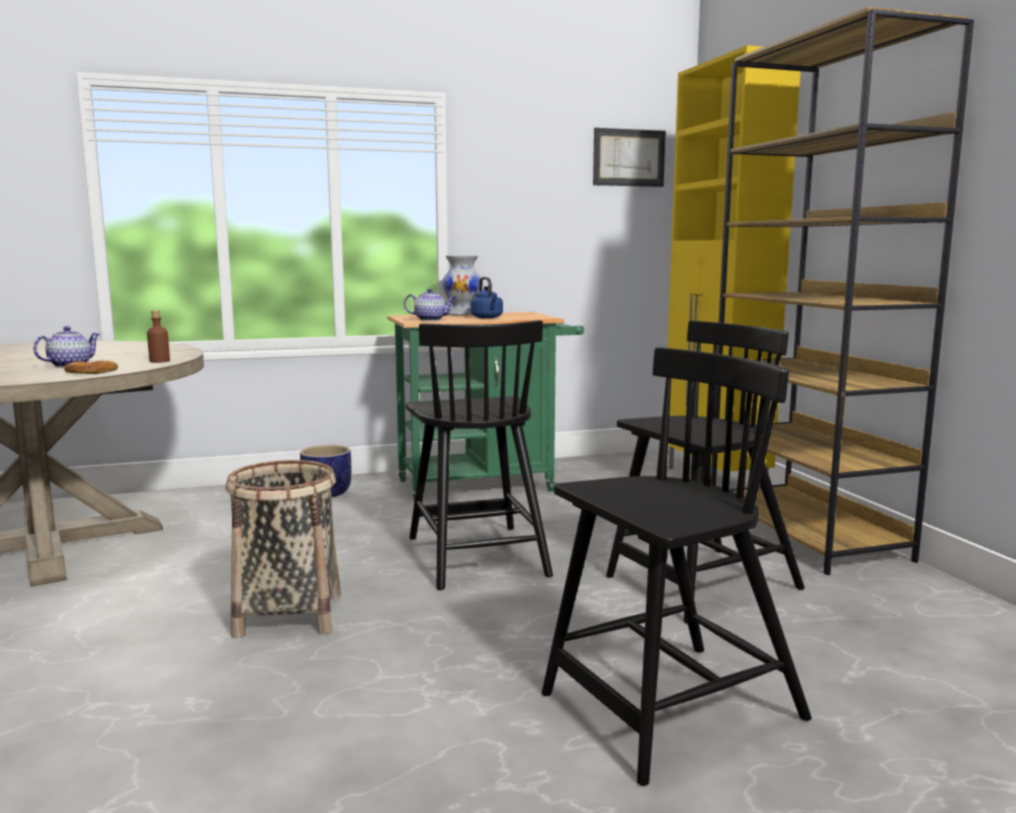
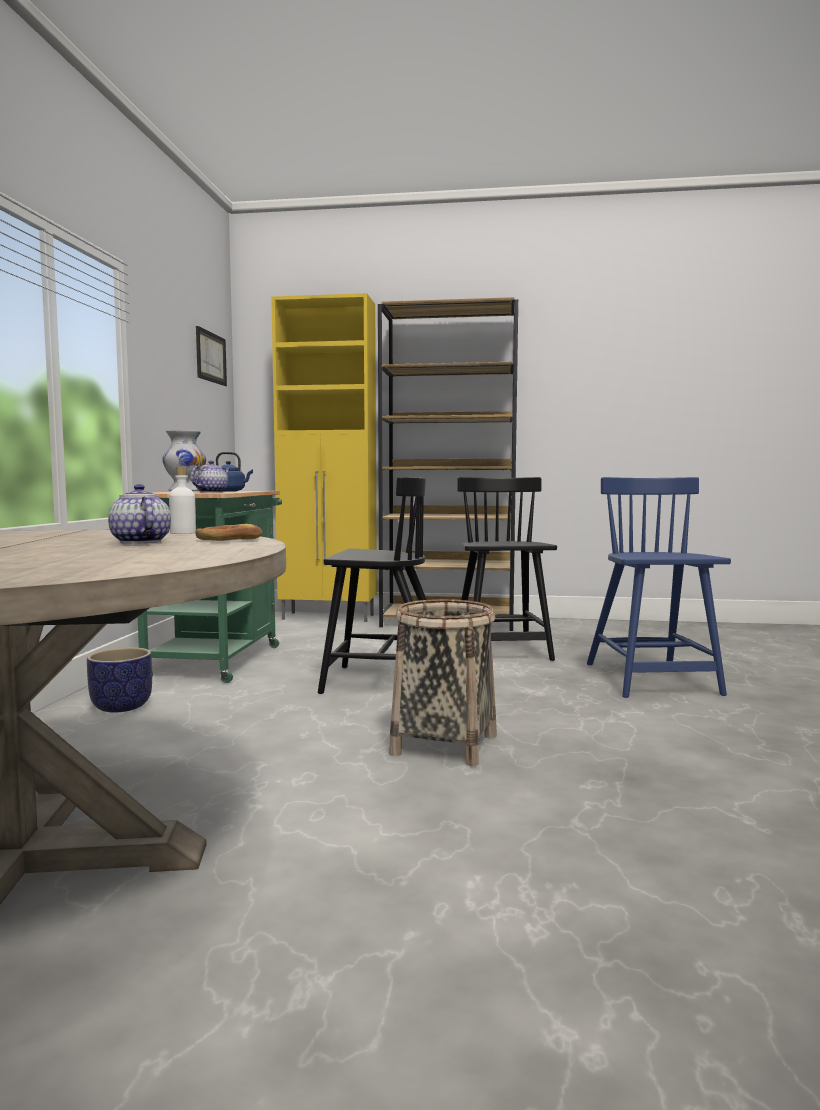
camera: 65 degrees left, 5 degrees down
brown bottle [147,310,170,363] -> white bottle [169,466,196,534]
black chair [542,347,812,786] -> blue chair [587,477,731,698]

